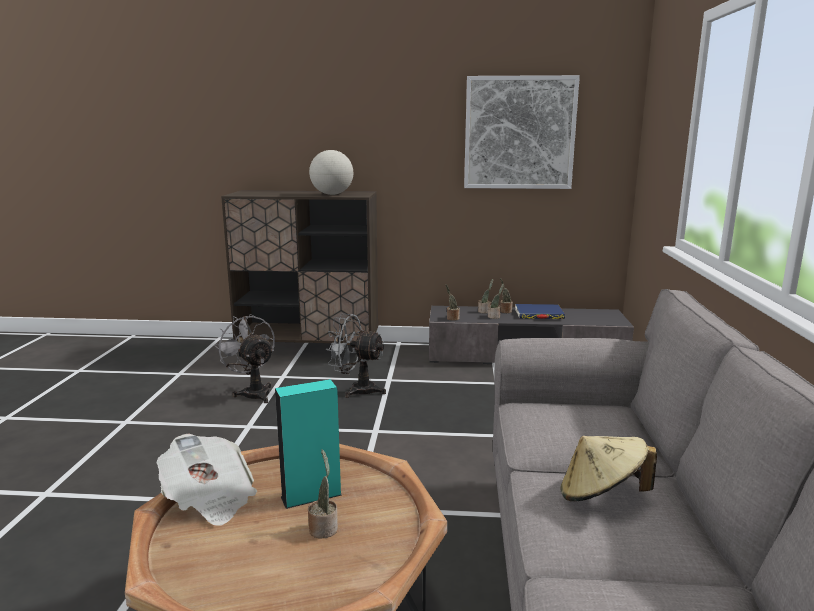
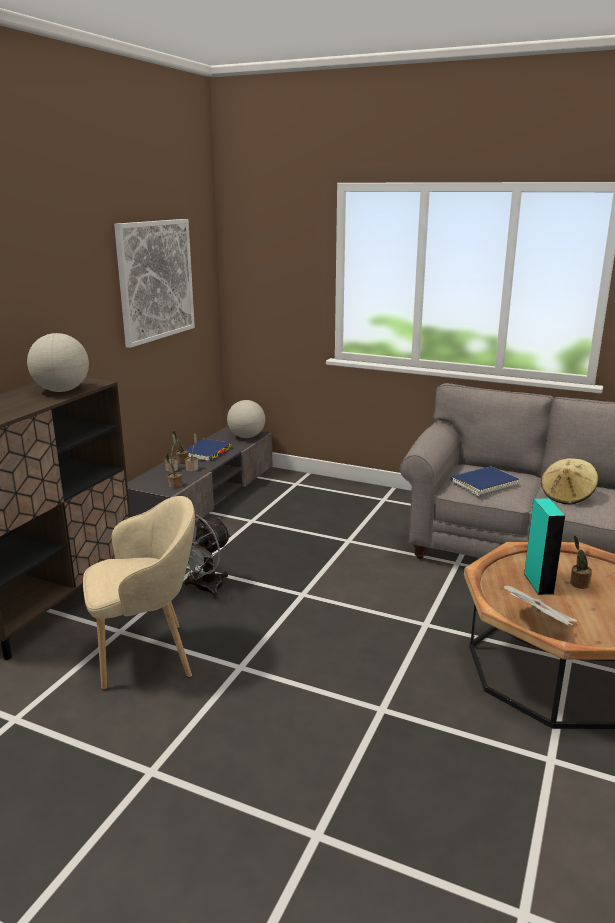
camera: 70 degrees left, 5 degrees up
grey fan [214,314,275,403] -> beige armchair [83,496,195,690]
none -> globe [227,400,265,438]
none -> blue book [451,466,519,496]

